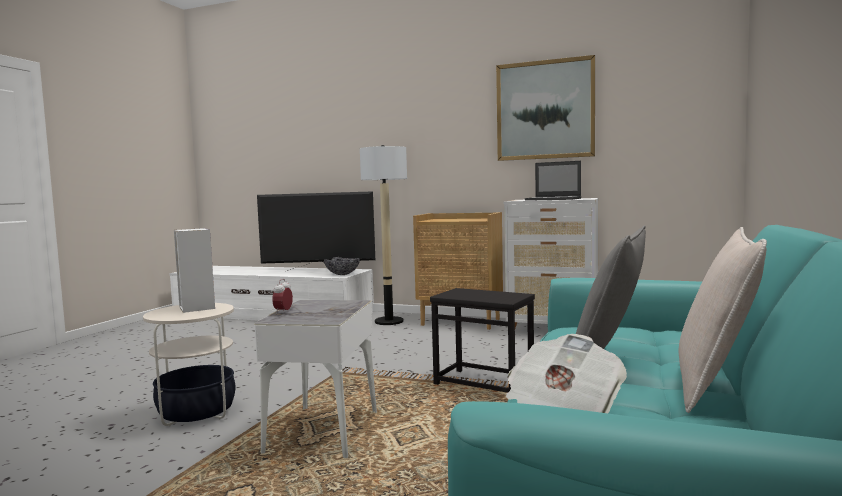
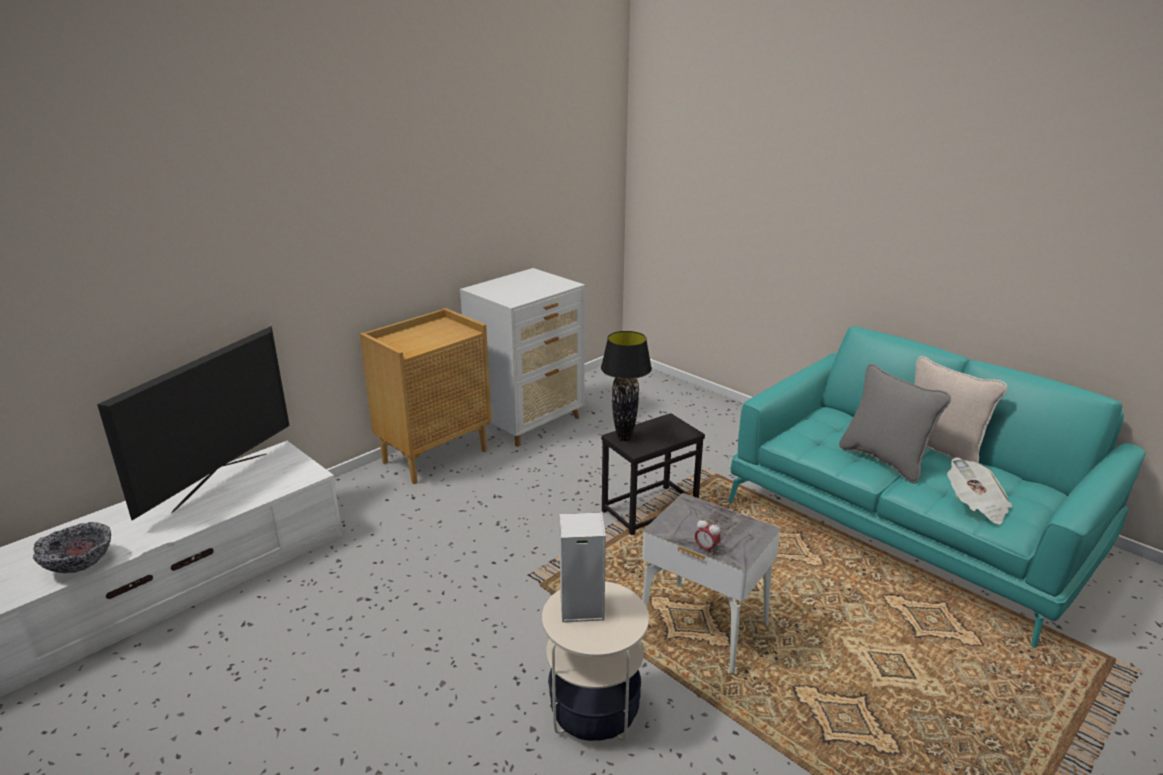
camera: 65 degrees left, 20 degrees up
bowl [324,257,360,275] -> bowl moved to [33,522,111,573]
floor lamp [360,145,407,325] -> none
picture [496,55,595,161] -> none
laptop [525,161,581,201] -> none
none -> black table lamp [601,331,652,441]

